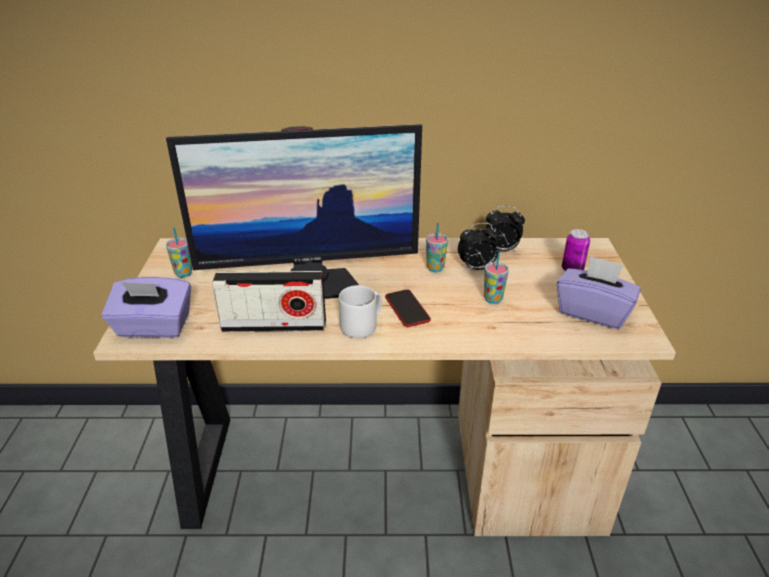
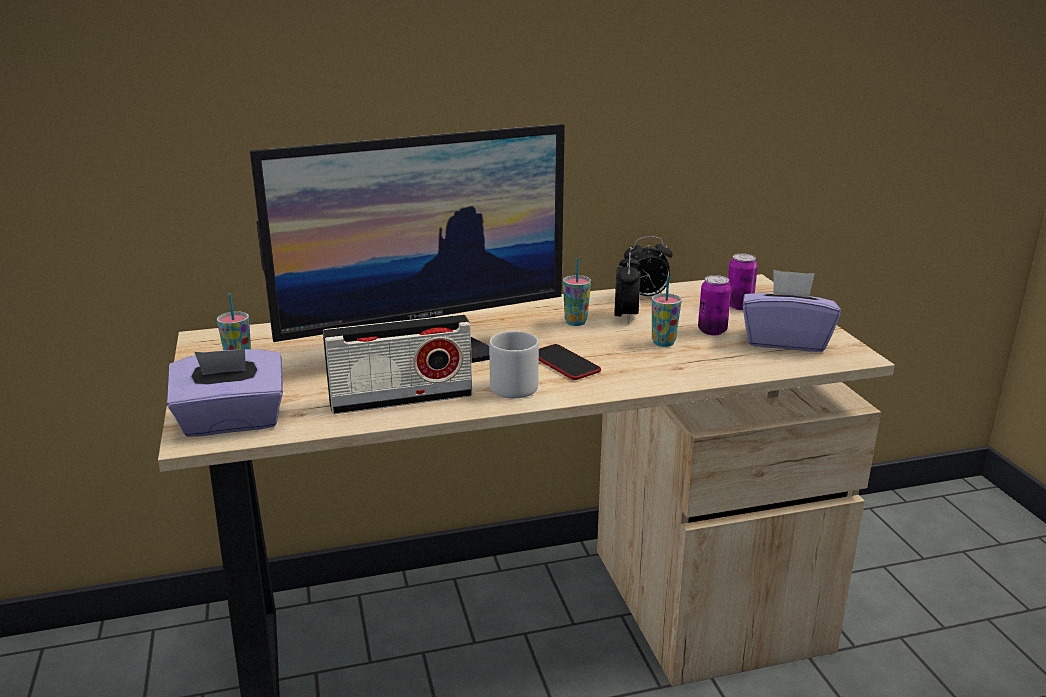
camera: 15 degrees left, 10 degrees down
alarm clock [458,223,500,271] -> alarm clock turned 60 degrees counterclockwise [615,252,641,324]
none -> can [698,275,731,335]

